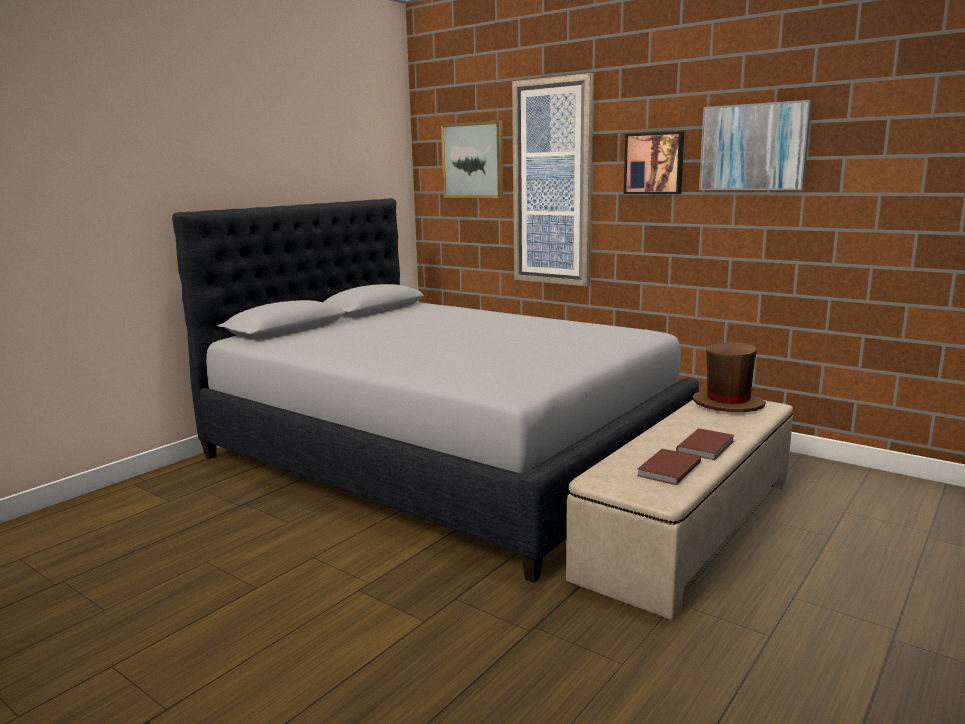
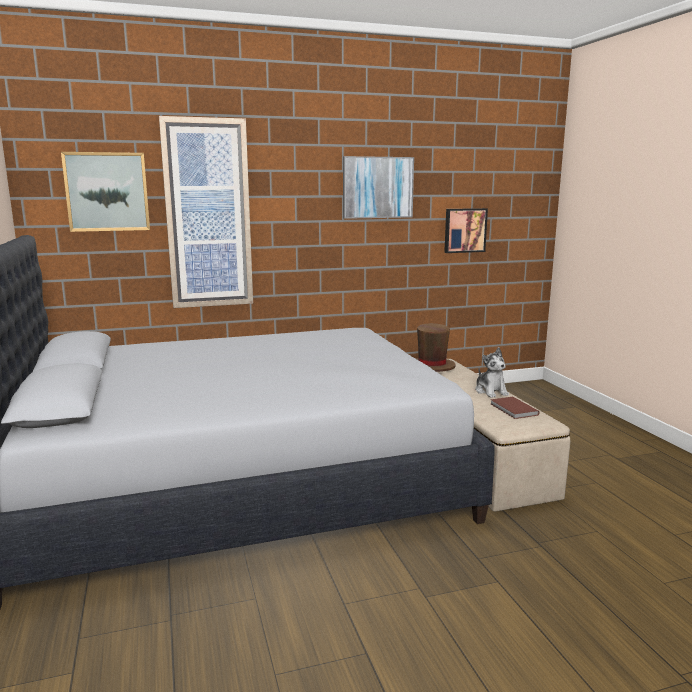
camera: 55 degrees left, 0 degrees up
picture [624,131,684,194] -> picture moved to [444,208,488,253]
brown book [676,428,734,460] -> plush toy [475,347,509,398]

